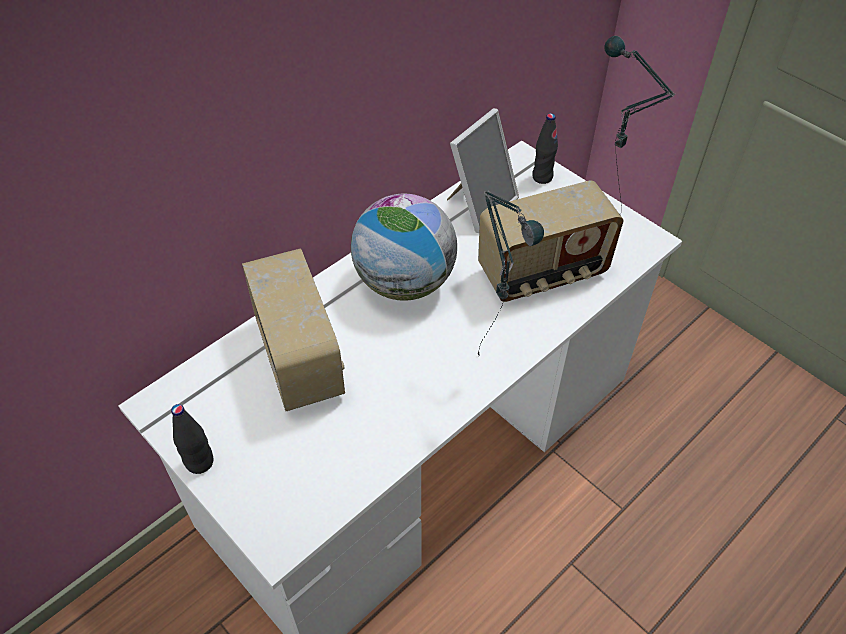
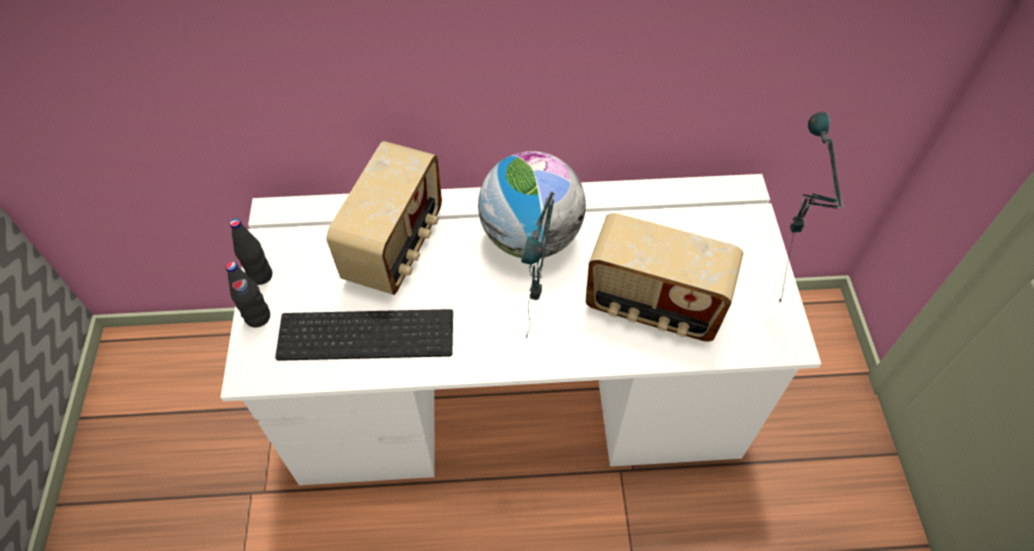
camera: 40 degrees right, 5 degrees up
picture frame [447,108,519,233] -> none
black bottle [532,113,558,184] -> black bottle moved to [226,262,270,328]
none -> keyboard [275,309,453,361]

